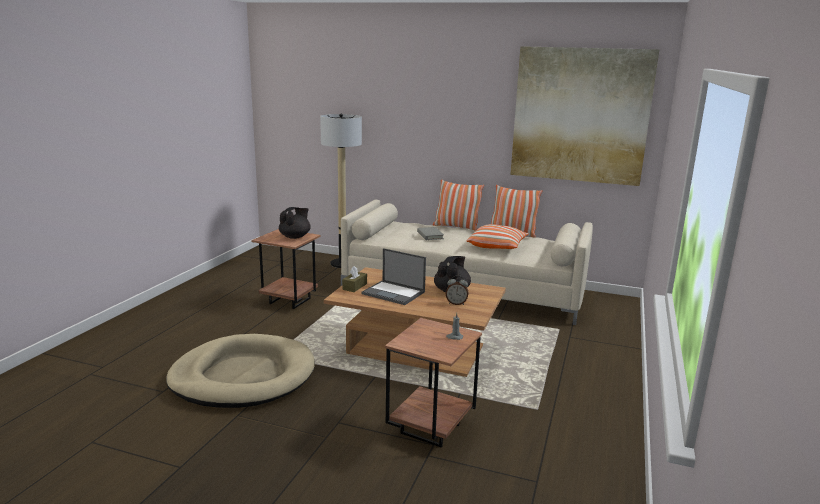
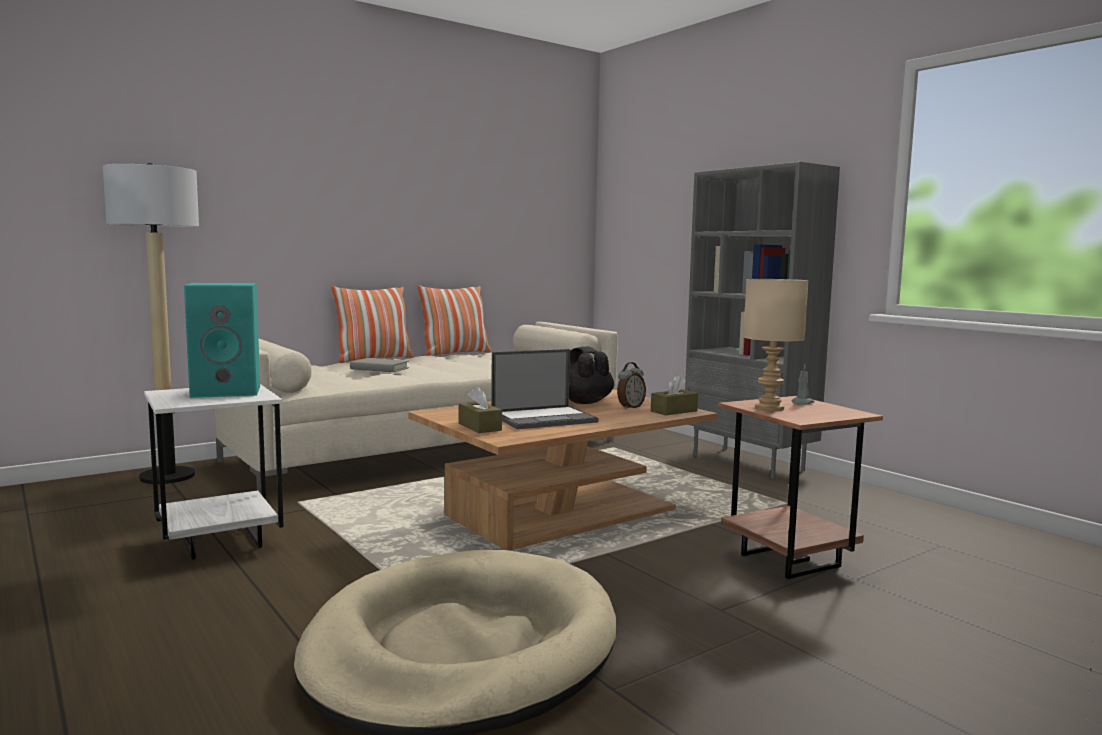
camera: 55 degrees left, 10 degrees down
brown side table [251,229,321,309] -> white side table [144,384,284,560]
black teapot [279,207,311,239] -> turquoise speaker [184,283,260,398]
pillow [467,224,529,249] -> none
picture [510,46,659,186] -> none
none -> brown tissue box [651,375,698,415]
none -> grey bookcase [685,162,840,479]
none -> beige table lamp [743,279,809,411]

